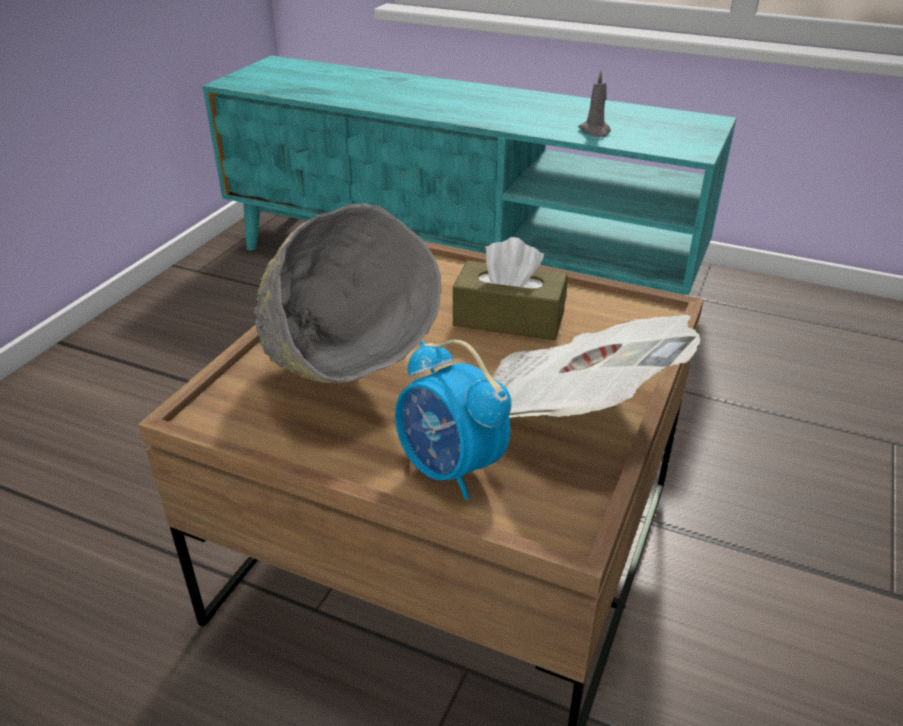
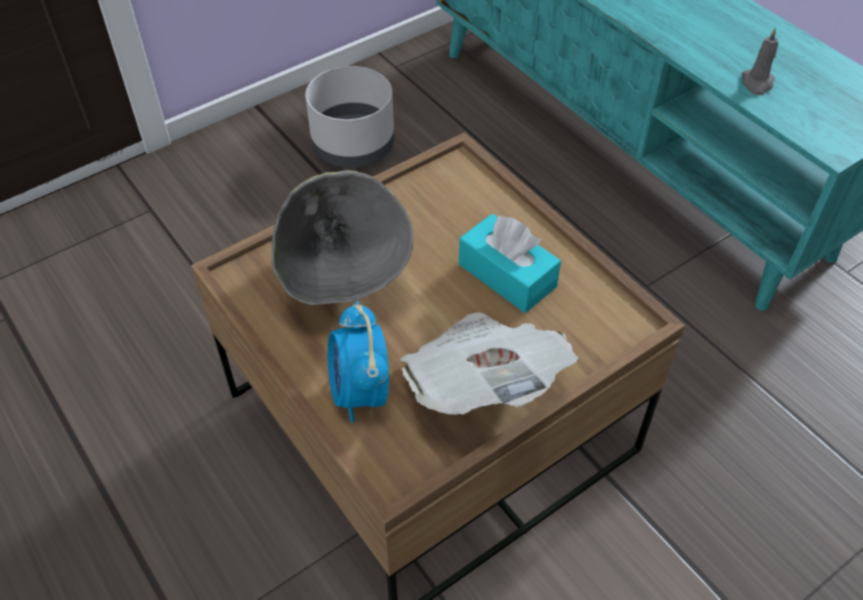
camera: 30 degrees right, 15 degrees up
brown tissue box [453,237,568,340] -> turquoise tissue box [459,214,561,313]
none -> grey planter [305,66,394,168]

